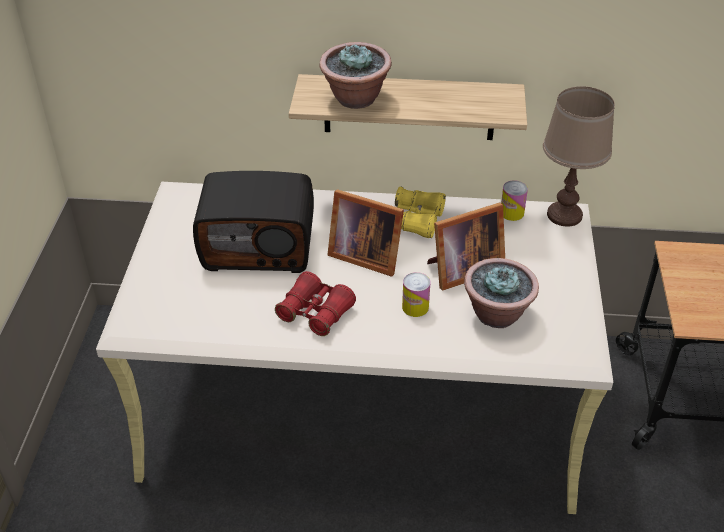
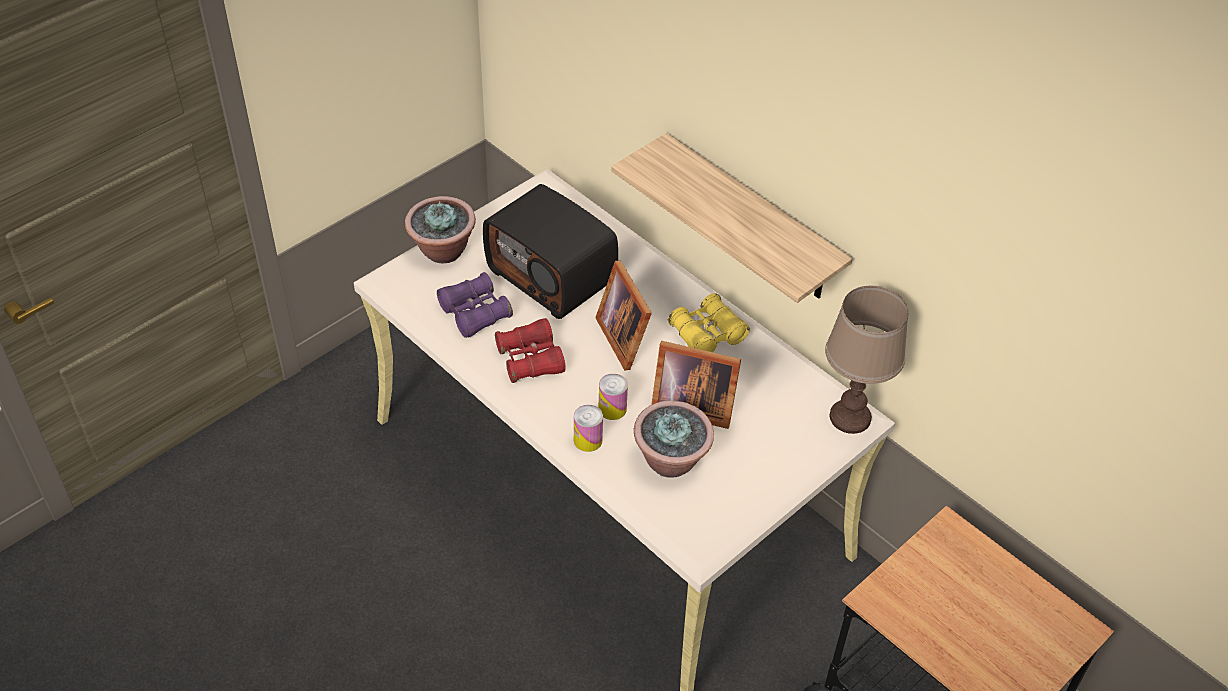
camera: 40 degrees right, 5 degrees up
potted plant [319,42,392,109] -> potted plant moved to [405,196,476,263]
can [501,180,528,221] -> can moved to [574,405,603,452]
none -> purple binoculars [437,272,513,338]

